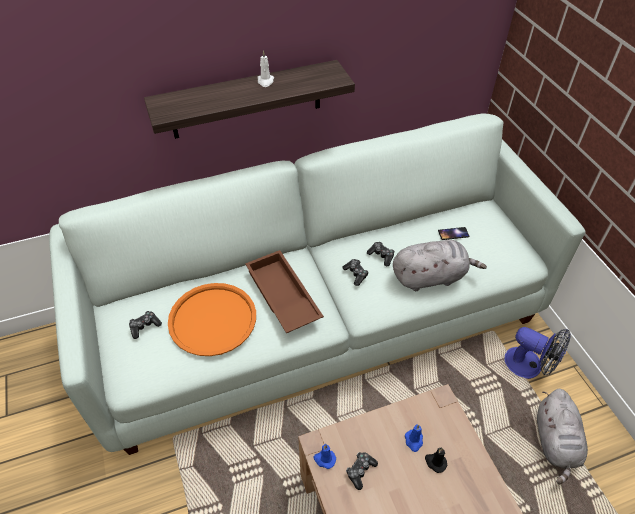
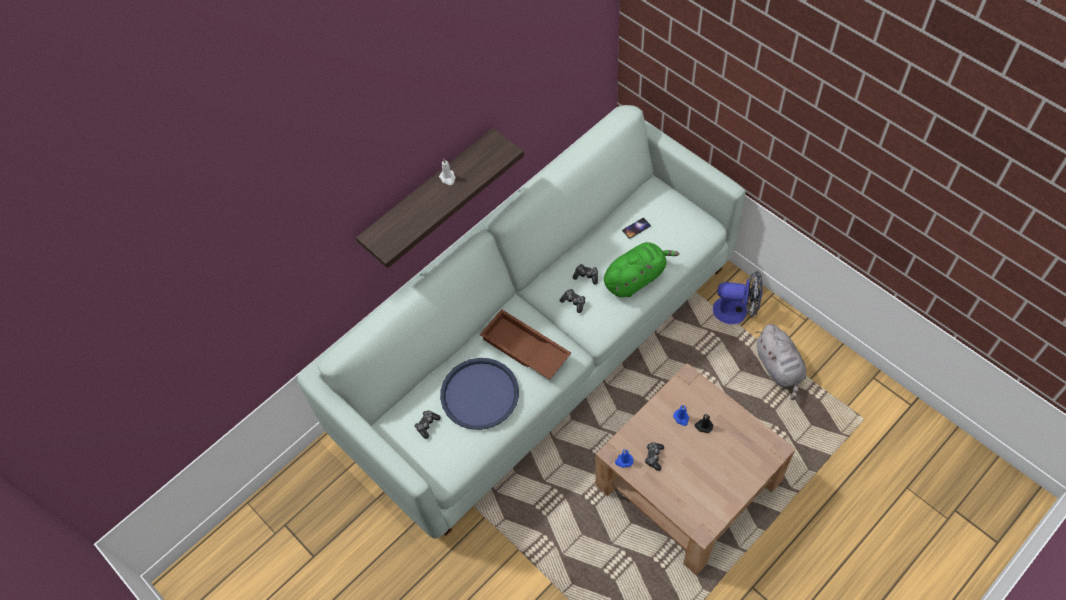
camera: 20 degrees left, 10 degrees up
orange tray [168,283,256,356] -> blue tray [440,358,519,430]
grey plush toy [393,240,487,291] -> green plush toy [604,242,680,297]

